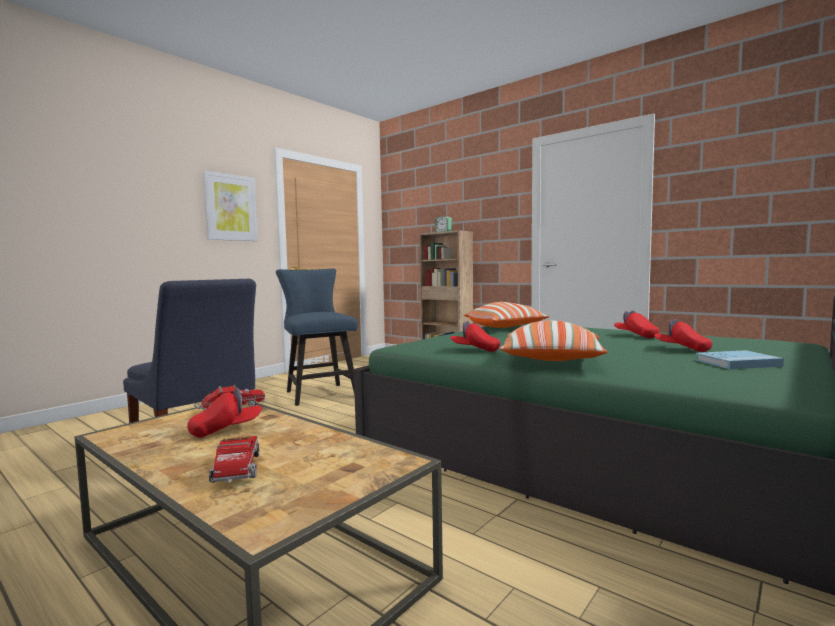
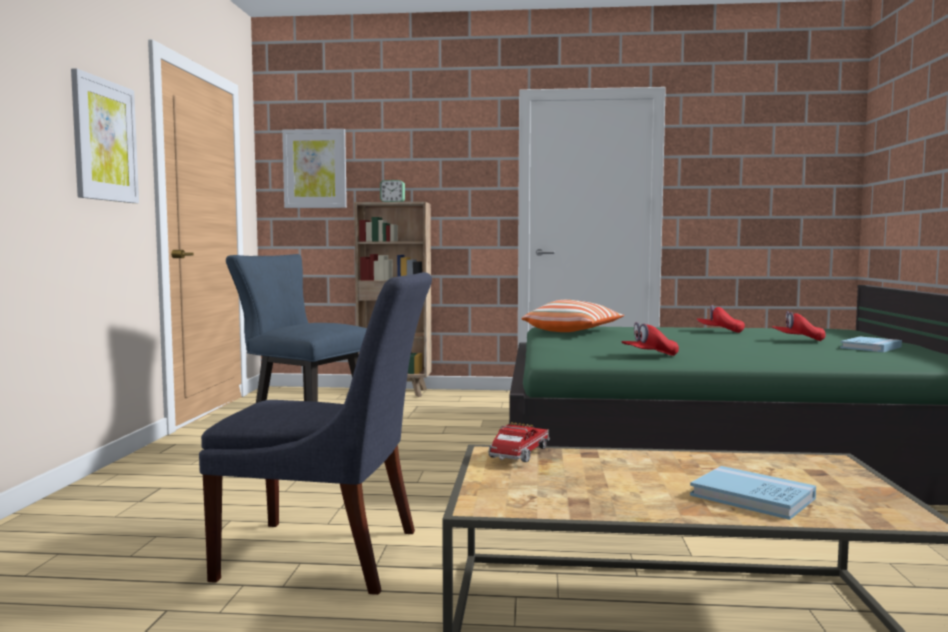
camera: 35 degrees left, 0 degrees up
red cap [187,387,262,438] -> none
toy truck [209,436,259,483] -> blue book [690,466,816,520]
pillow [499,320,607,361] -> none
none -> picture [282,129,347,208]

